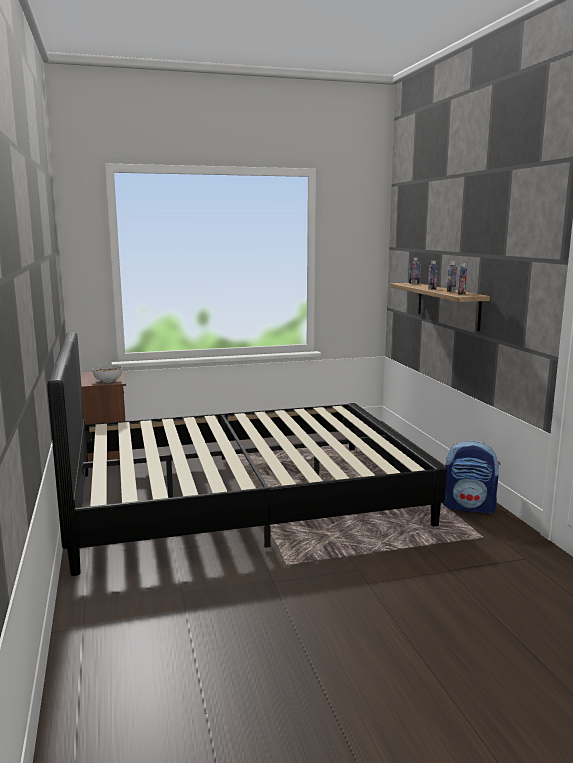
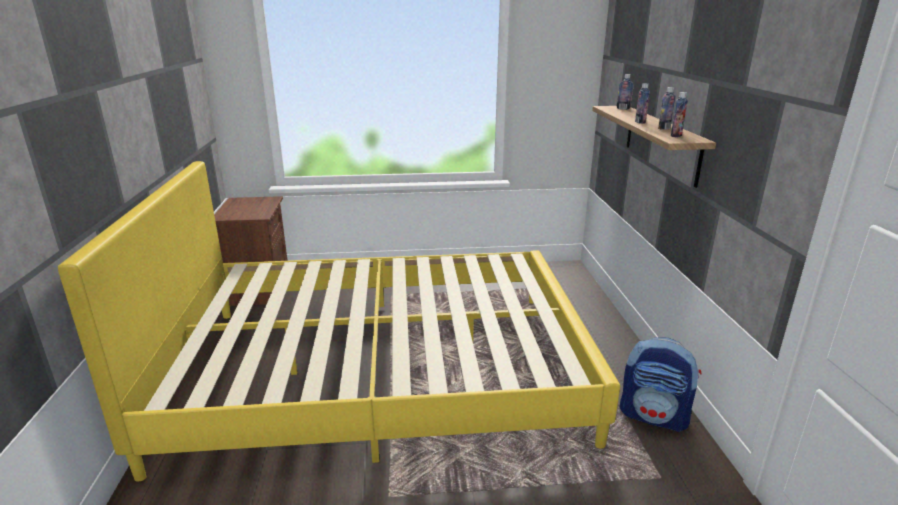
camera: 10 degrees right, 10 degrees up
black bed [47,332,447,576] -> yellow bed [58,161,620,481]
bowl [92,365,122,383] -> none

